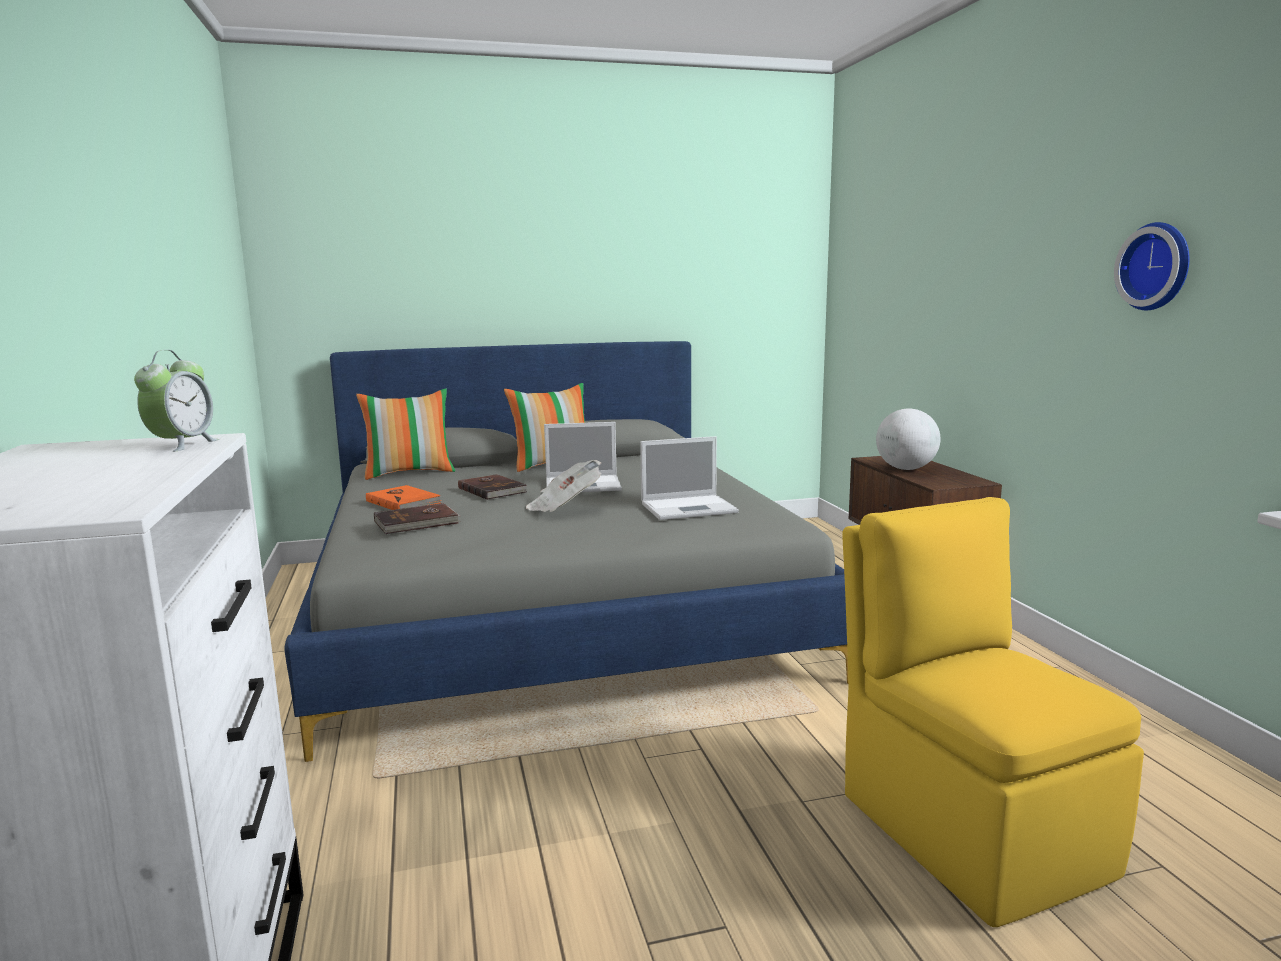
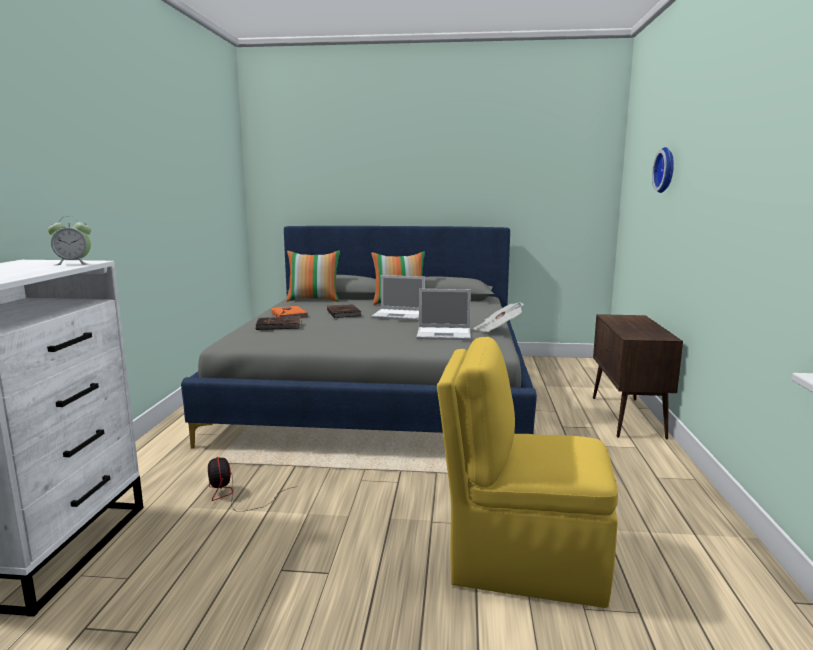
camera: 20 degrees right, 0 degrees up
alarm clock [134,350,219,452] -> alarm clock turned 45 degrees clockwise [48,216,91,265]
newspaper [526,460,601,512] -> newspaper moved to [474,303,524,332]
yellow chair [843,497,1144,927] -> yellow chair turned 75 degrees counterclockwise [437,337,618,608]
globe [876,409,941,470] -> none
wall clock [1114,222,1189,310] -> wall clock moved to [652,147,674,193]
none -> fan [208,457,294,512]

